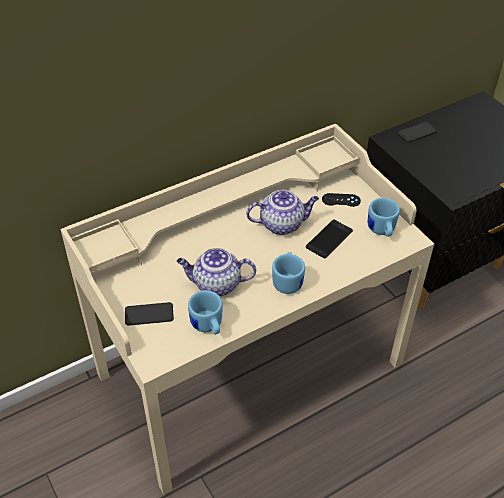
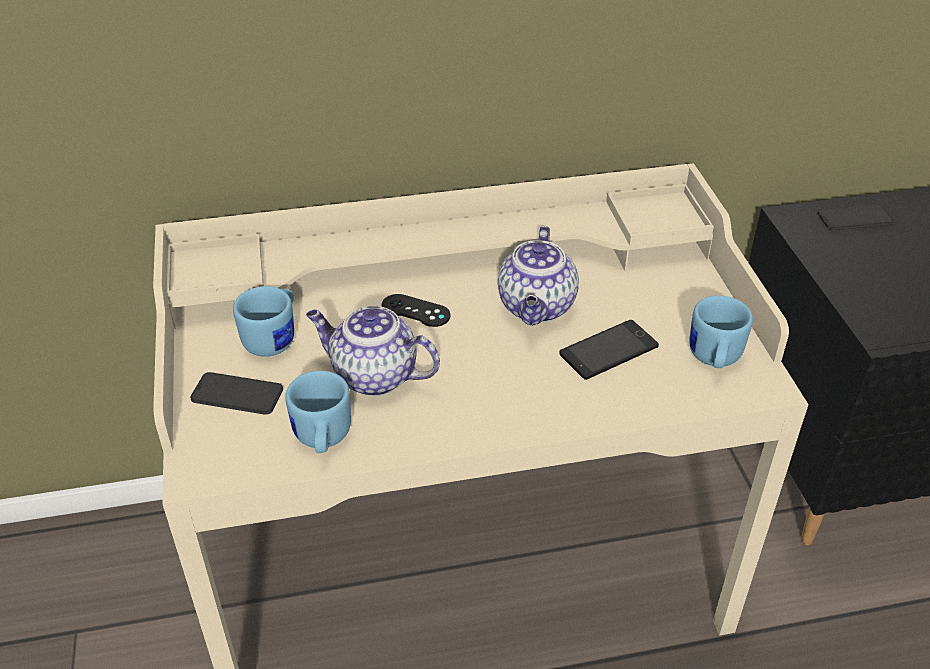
camera: 20 degrees right, 5 degrees down
teapot [246,190,319,235] -> teapot turned 90 degrees clockwise [498,226,579,325]
blue mug [272,252,305,294] -> blue mug moved to [233,286,294,357]
black game controller [322,193,361,207] -> black game controller moved to [382,294,450,327]

